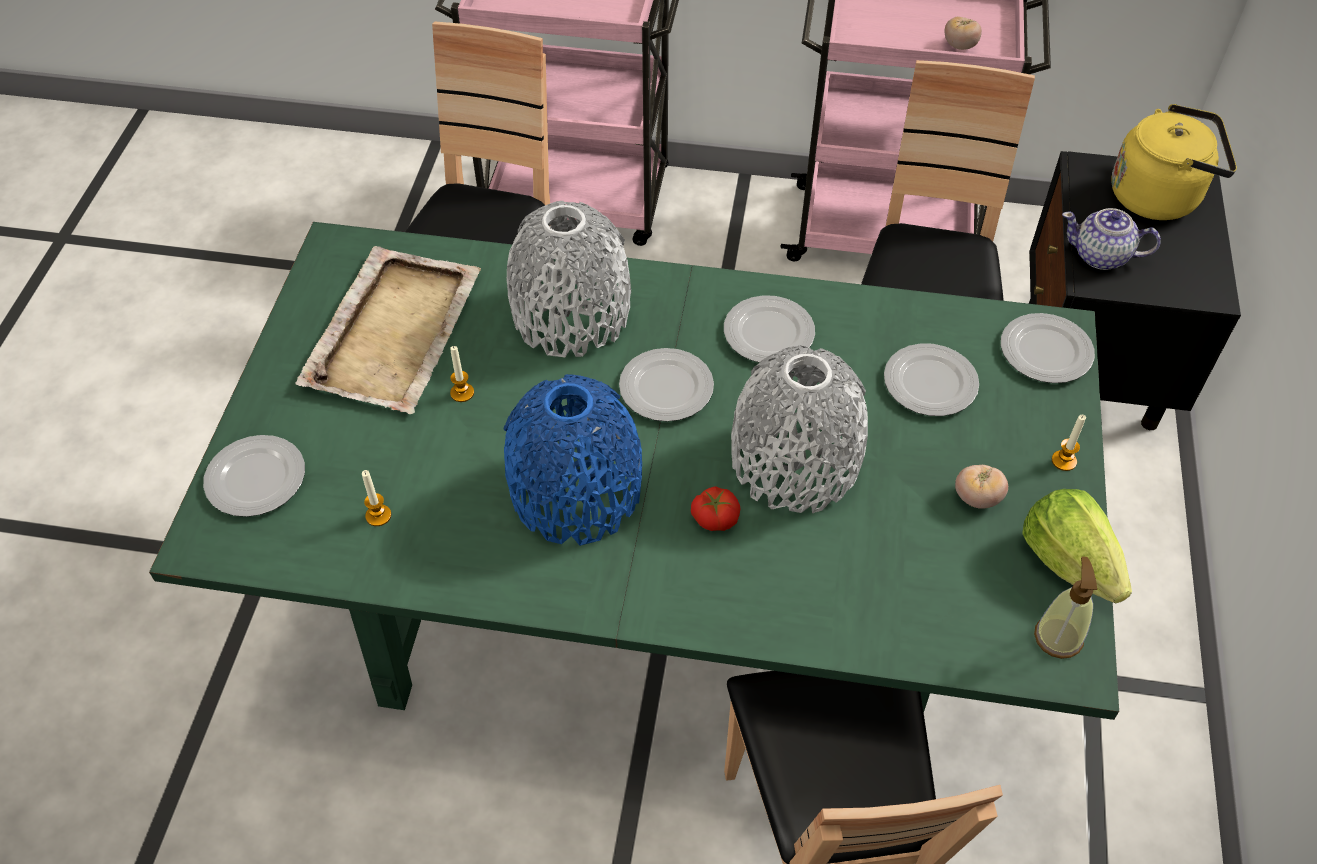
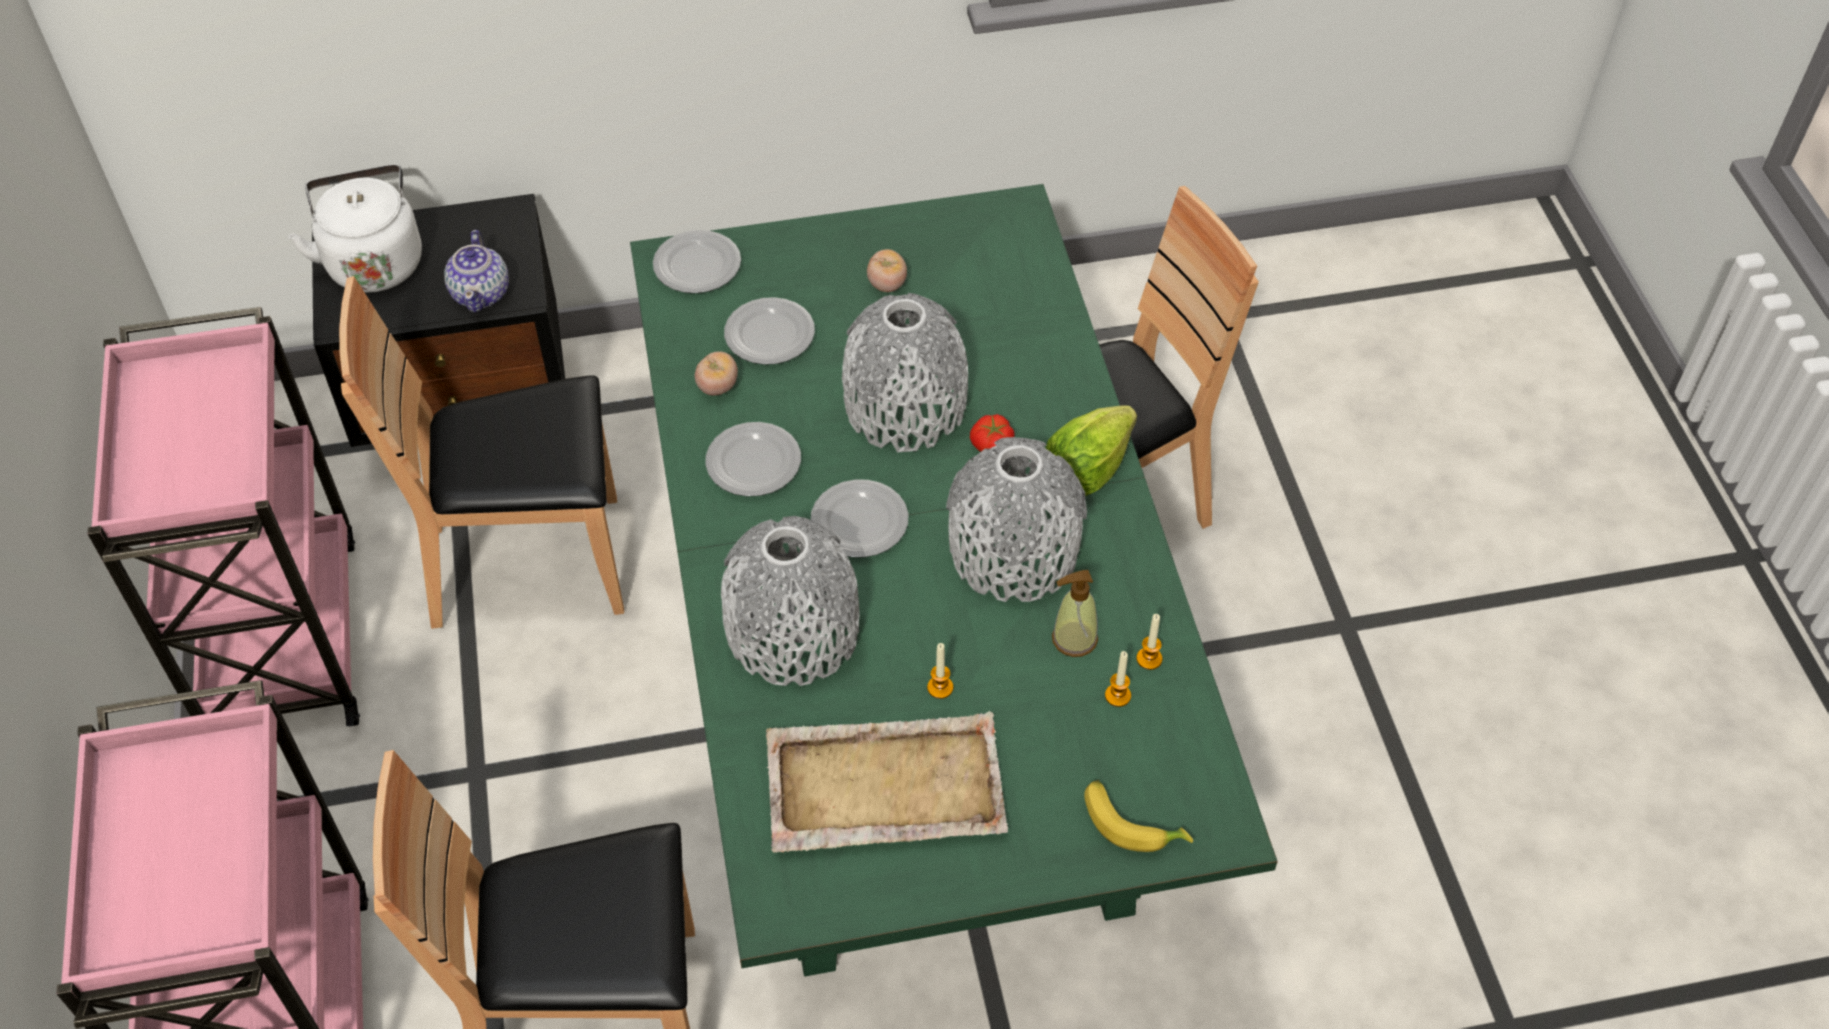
camera: 110 degrees left, 0 degrees up
plate [203,435,305,517] -> banana [1084,780,1193,852]
blue vase [504,374,642,546] -> grey vase [946,437,1087,602]
tomato [944,16,982,50] -> tomato moved to [695,352,738,396]
lettuce [1022,489,1132,603] -> lettuce moved to [1045,405,1137,496]
soap dispenser [1034,557,1097,659] -> soap dispenser moved to [1052,570,1098,657]
candle [1052,415,1086,471] -> candle moved to [1136,614,1163,670]
yellow kettle [1111,104,1237,220] -> white kettle [288,164,422,293]

